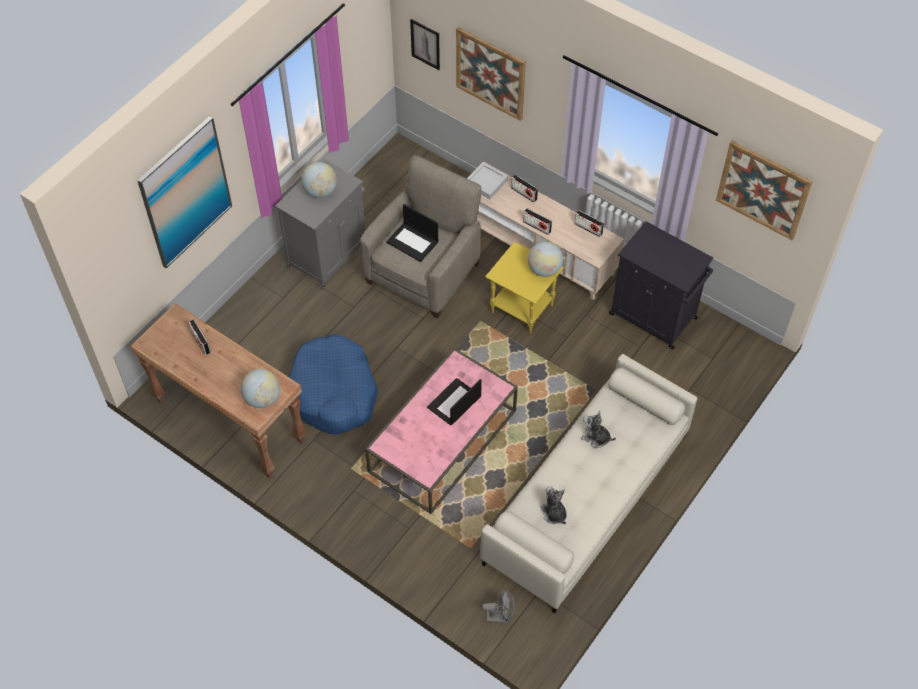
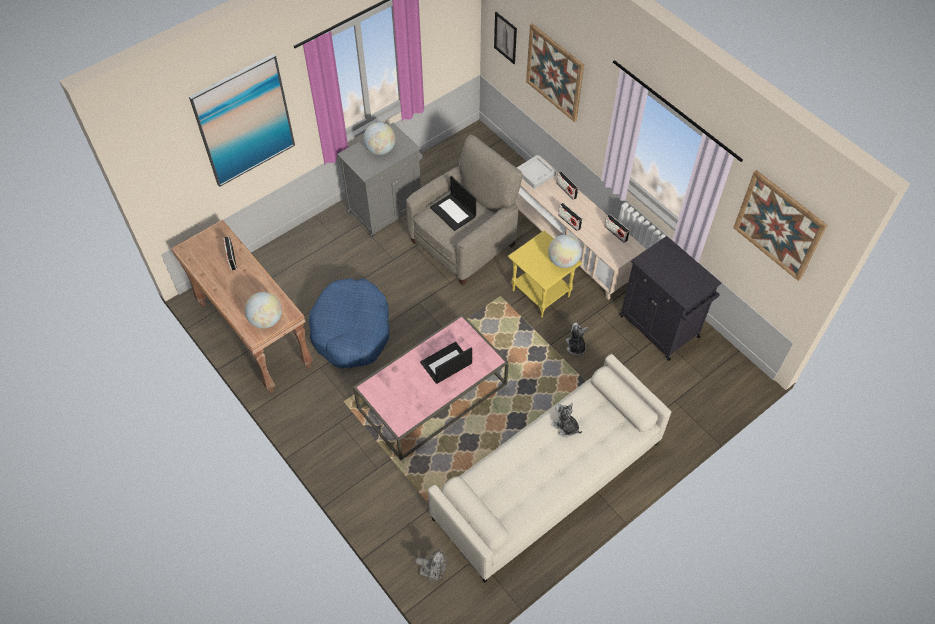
camera: 15 degrees right, 0 degrees up
plush toy [540,486,567,524] -> plush toy moved to [566,323,588,356]

